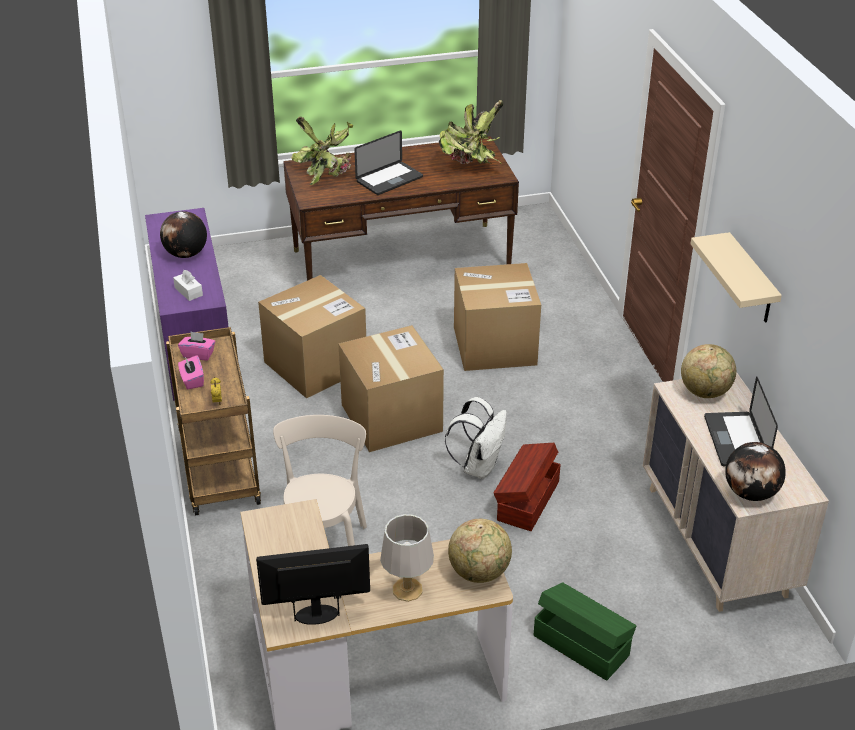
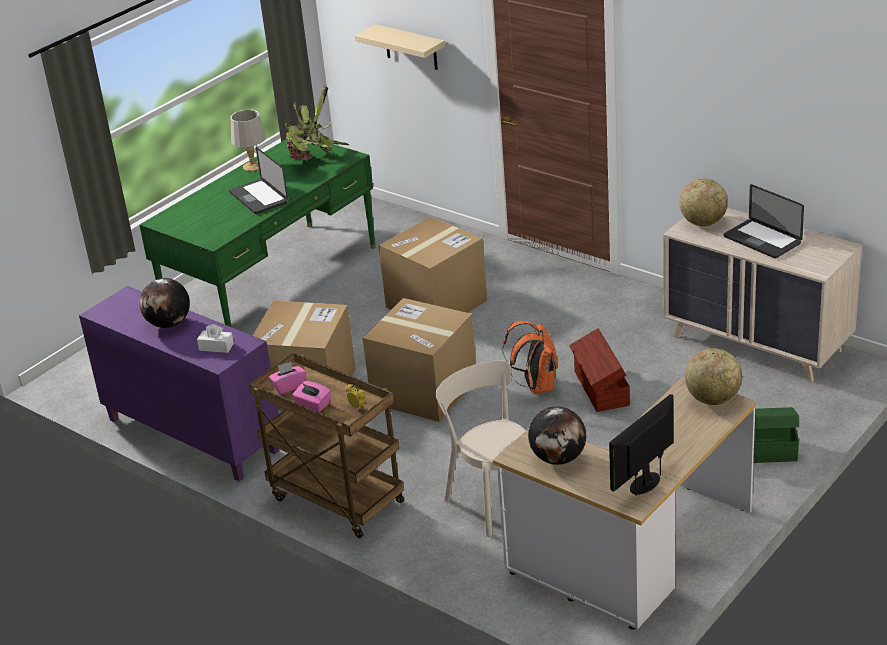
camera: 35 degrees left, 5 degrees down
brown desk [283,136,519,281] -> green desk [139,139,376,327]
potted plant [291,117,353,185] -> none
laptop [354,130,423,195] -> laptop turned 135 degrees clockwise [229,147,288,214]
grey table lamp [380,514,434,602] -> grey table lamp moved to [231,110,266,171]
white backpack [445,397,507,479] -> orange backpack [502,321,558,394]
beige shelf [690,232,782,323] -> beige shelf moved to [355,24,445,70]
globe [725,442,786,501] -> globe moved to [528,407,586,465]

